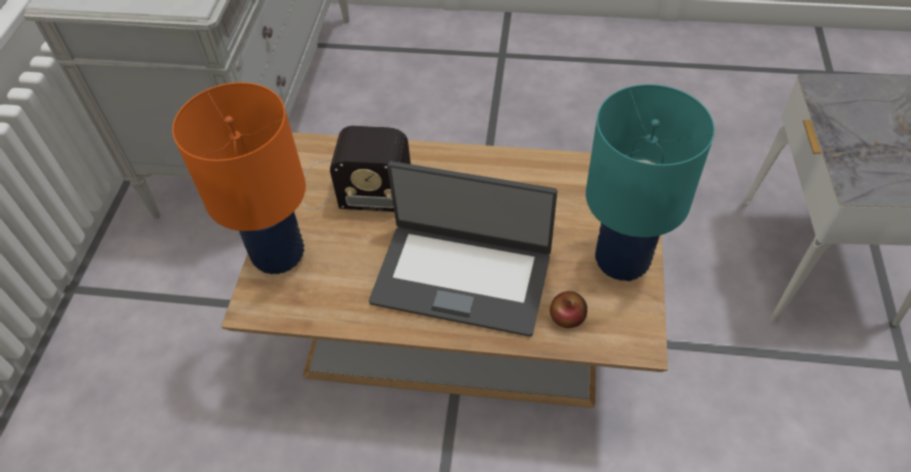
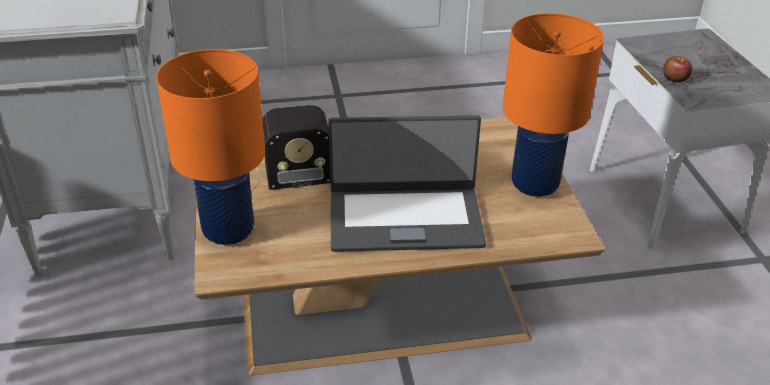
camera: 20 degrees left, 15 degrees down
apple [550,291,587,328] -> apple moved to [663,56,693,82]
turquoise table lamp [586,84,715,281] -> orange table lamp [503,13,604,197]

